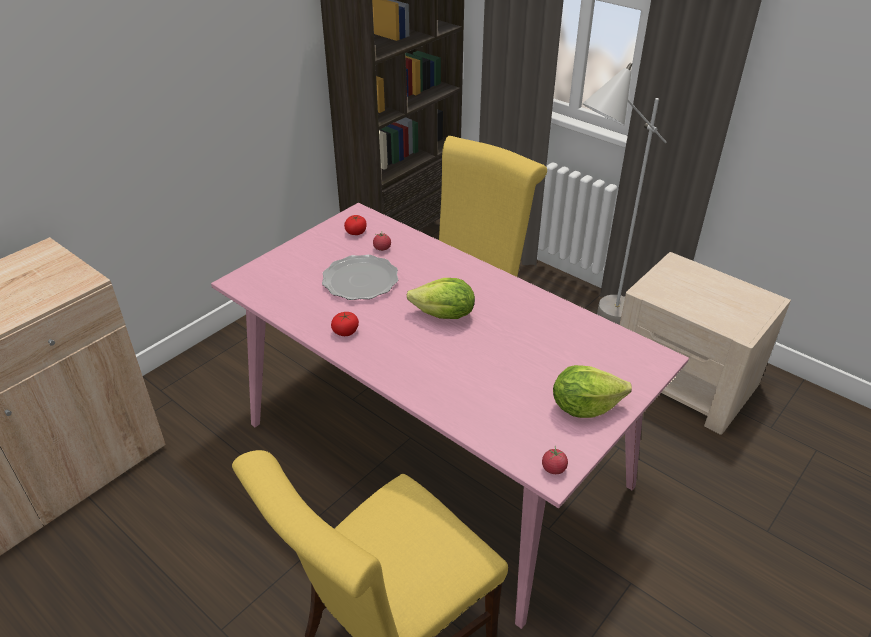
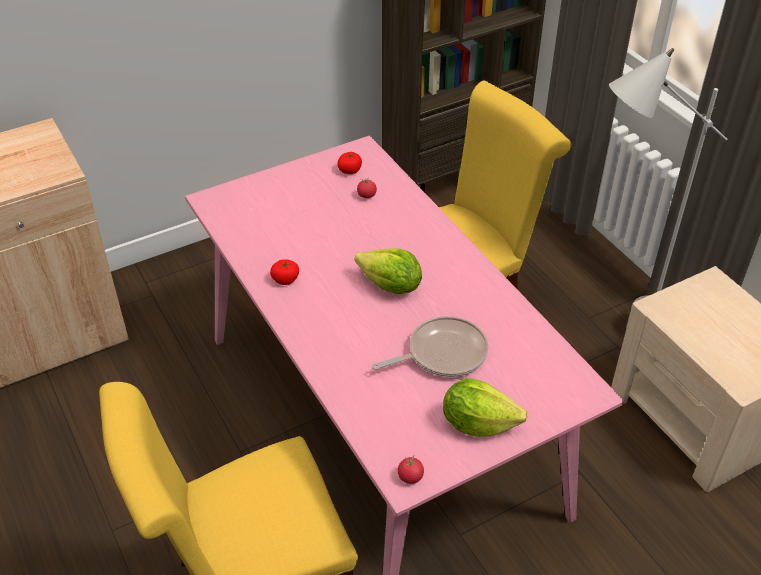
camera: 20 degrees right, 5 degrees up
plate [322,255,398,300] -> none
none -> frying pan [372,316,488,377]

